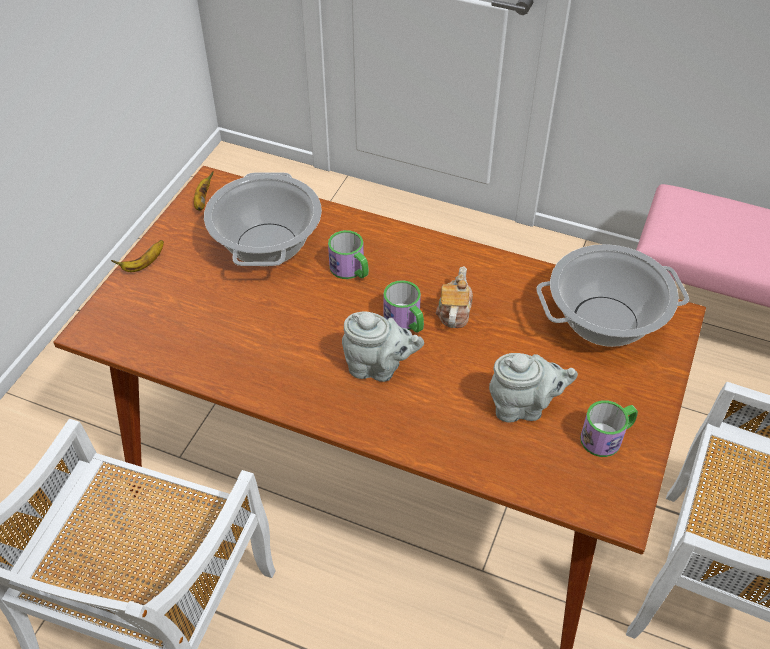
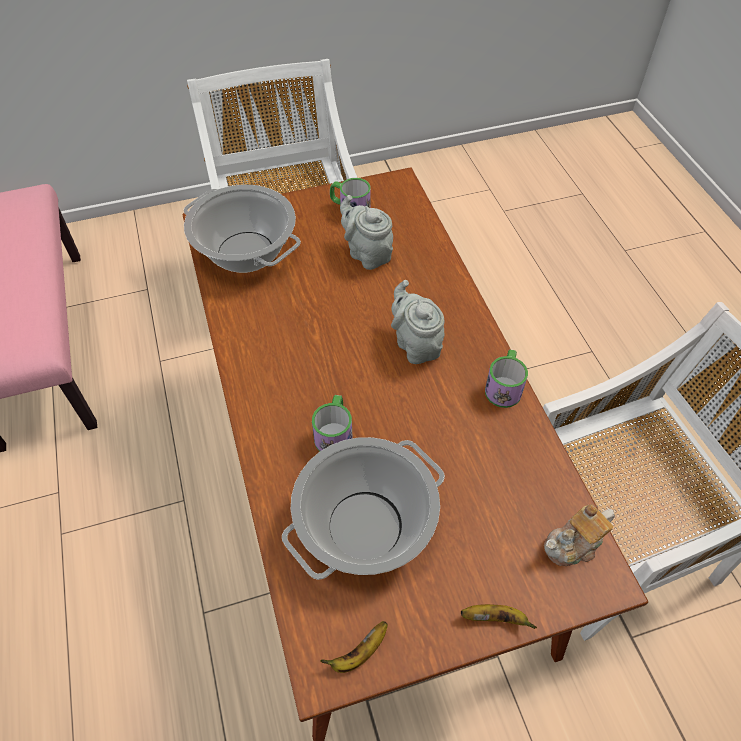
camera: 130 degrees left, 5 degrees up
mug [384,280,424,333] -> mug moved to [485,349,528,408]
teapot [436,266,473,328] -> teapot moved to [544,504,615,566]

